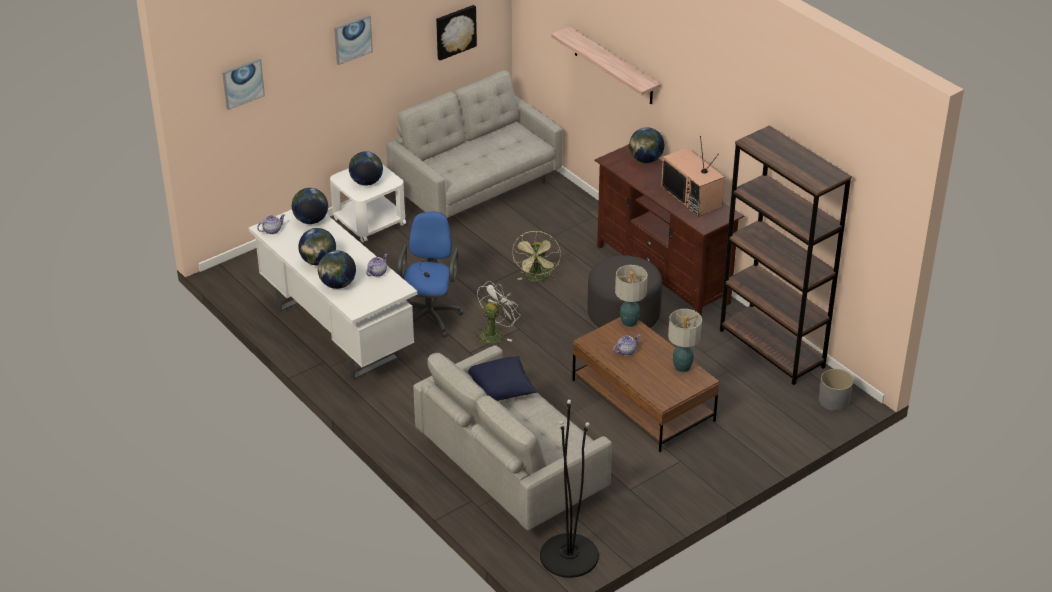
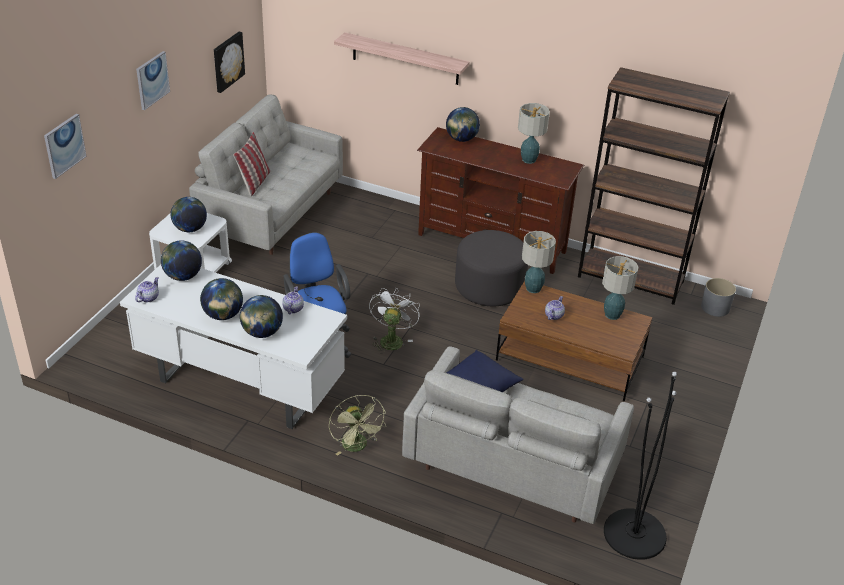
camera: 30 degrees left, 0 degrees up
green fan [512,231,561,282] -> green fan moved to [329,395,386,456]
television [661,136,725,217] -> table lamp [518,103,550,164]
none -> pillow [233,132,270,196]

